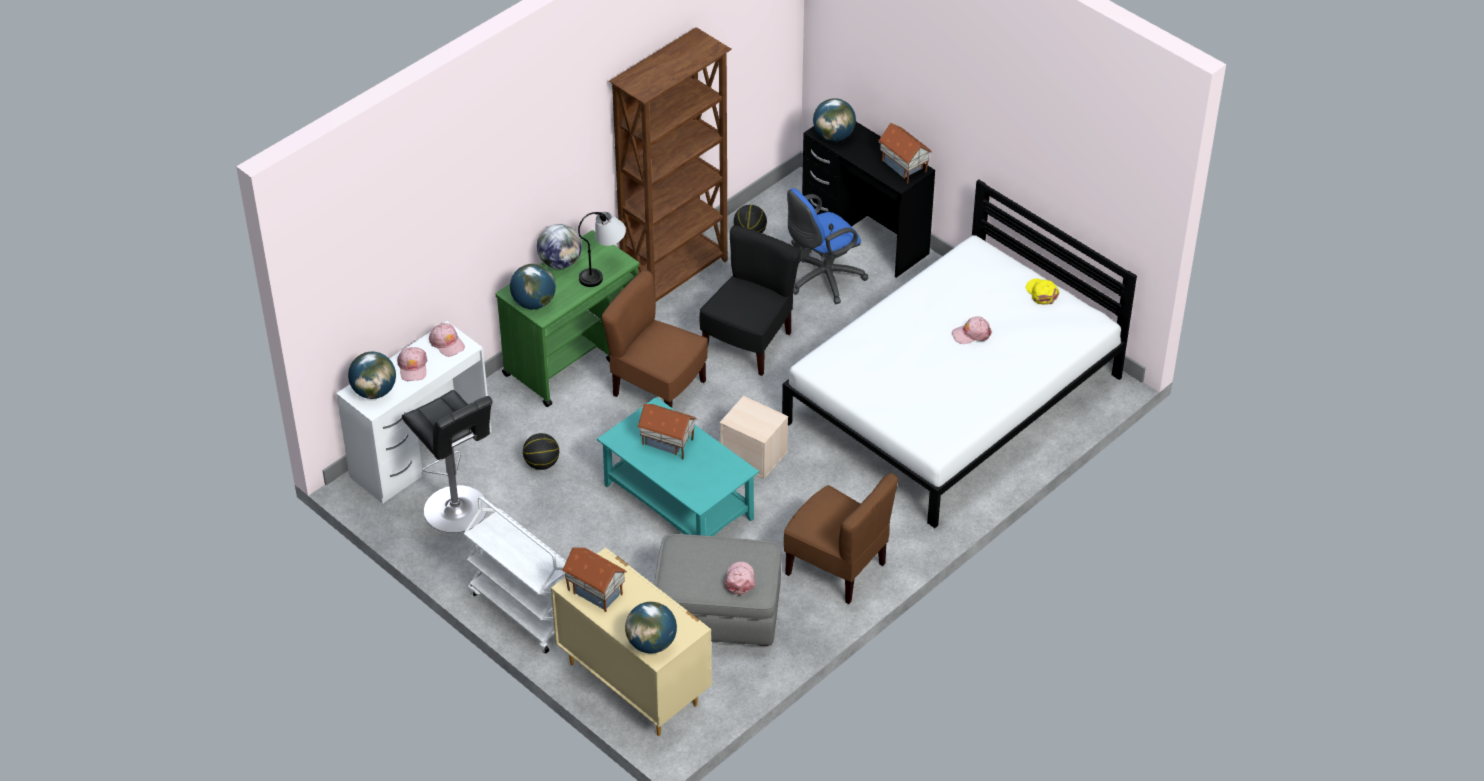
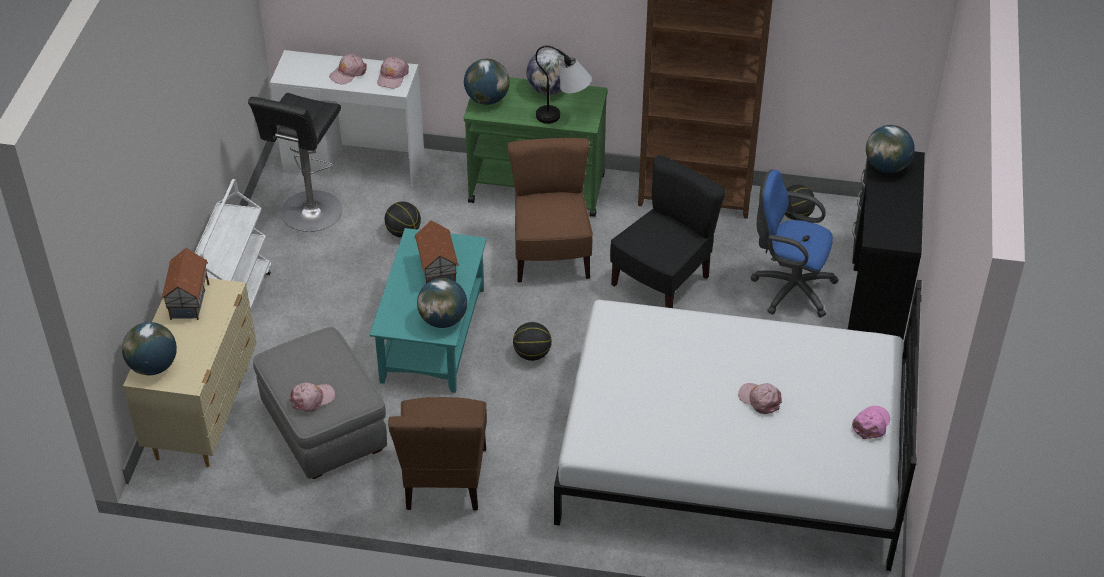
camera: 55 degrees right, 0 degrees up
globe [348,352,396,399] -> globe moved to [417,278,467,328]
black chair [700,225,801,376] -> black chair turned 45 degrees counterclockwise [610,155,726,308]
beige storage box [720,396,788,479] -> basketball [513,322,552,361]
toy house [878,123,932,184] -> none
yellow cap [1026,278,1060,305] -> pink cap [852,406,890,439]

